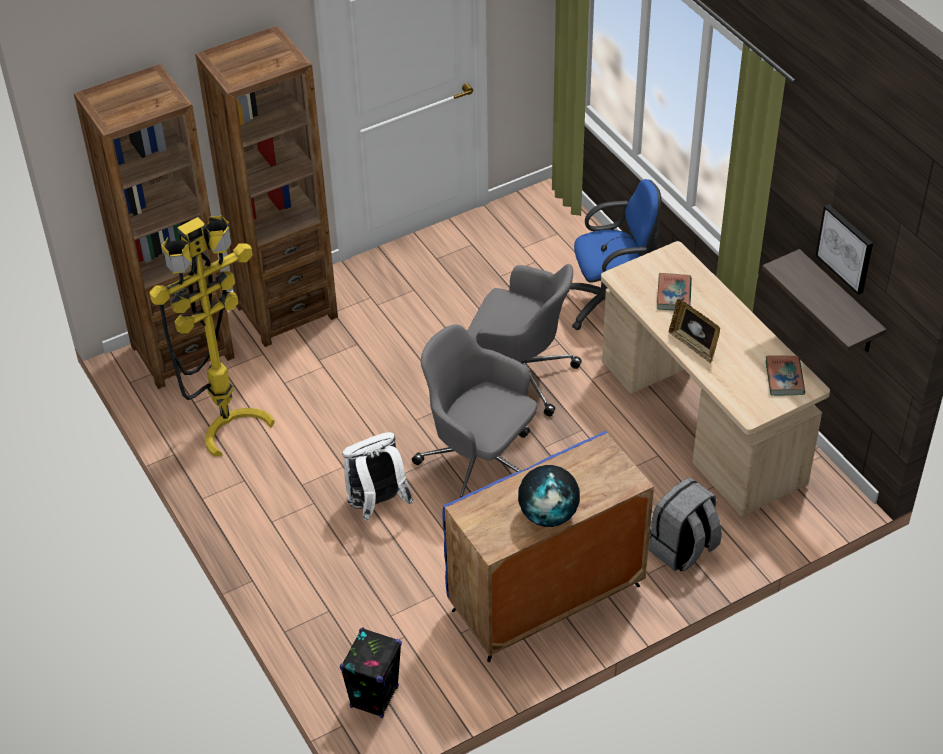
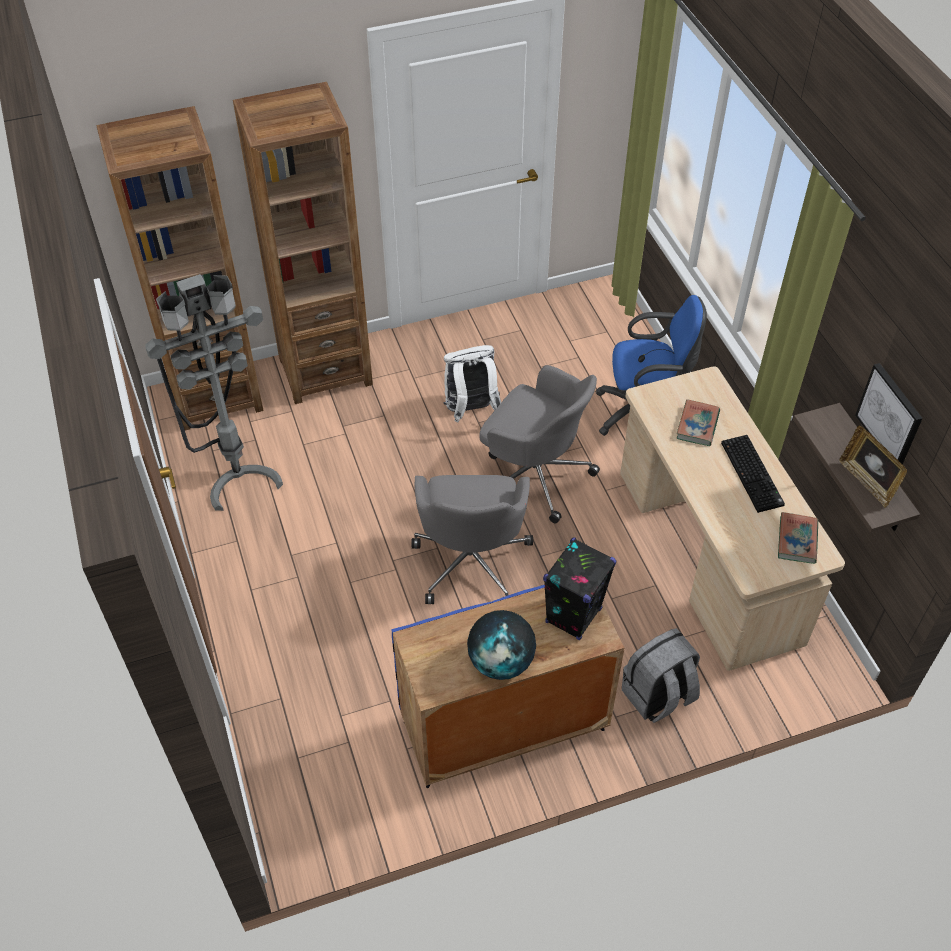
camera: 10 degrees right, 5 degrees up
yellow floor lamp [149,216,275,457] -> grey floor lamp [145,274,283,511]
black speaker [340,627,402,718] -> black speaker moved to [543,538,616,640]
white backpack [342,432,414,521] -> white backpack moved to [443,345,501,422]
grey office chair [412,324,537,498] -> grey office chair turned 135 degrees counterclockwise [411,475,533,604]
picture frame [669,299,720,363] -> picture frame moved to [839,425,907,508]
none -> keyboard [721,435,785,513]

